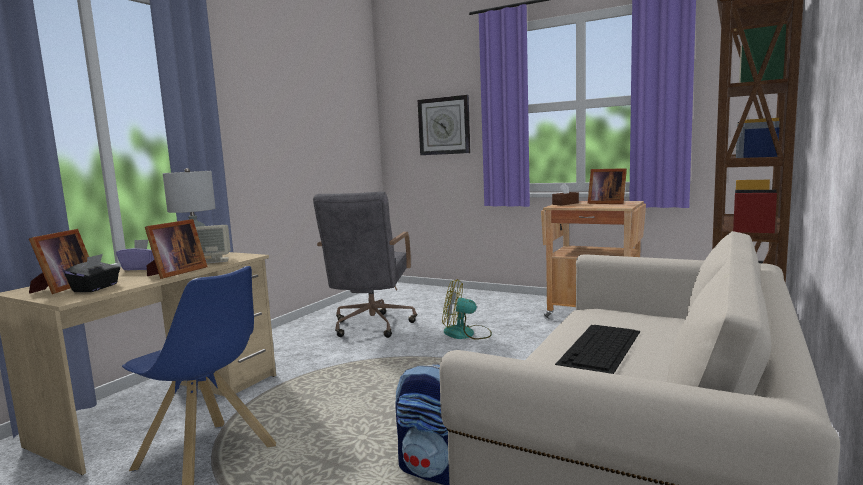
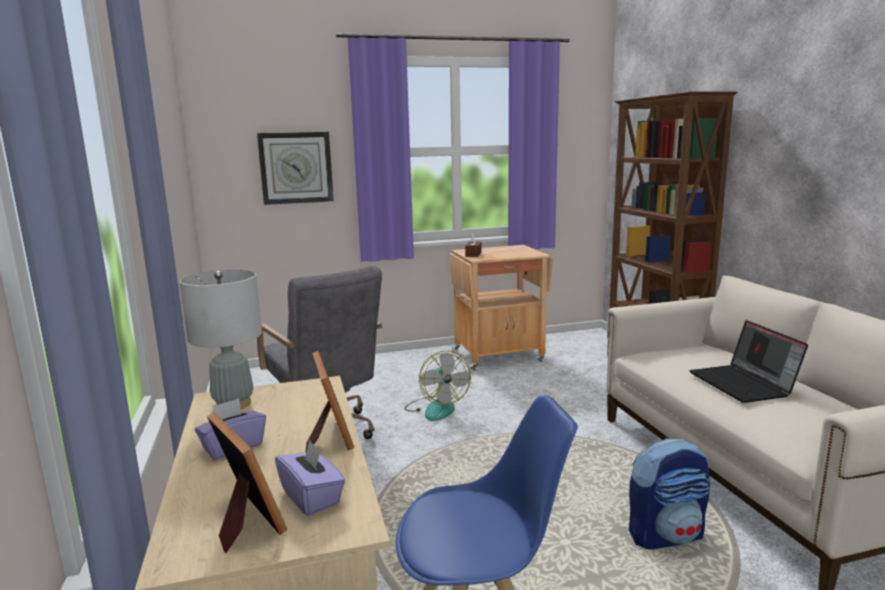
camera: 45 degrees left, 5 degrees up
black tissue box [64,254,120,292] -> purple tissue box [275,439,345,516]
beige speaker [196,225,231,264] -> none
fan [442,279,492,340] -> fan turned 75 degrees counterclockwise [404,351,471,421]
keyboard [555,325,640,374] -> laptop [690,320,808,403]
picture frame [588,168,627,204] -> none

